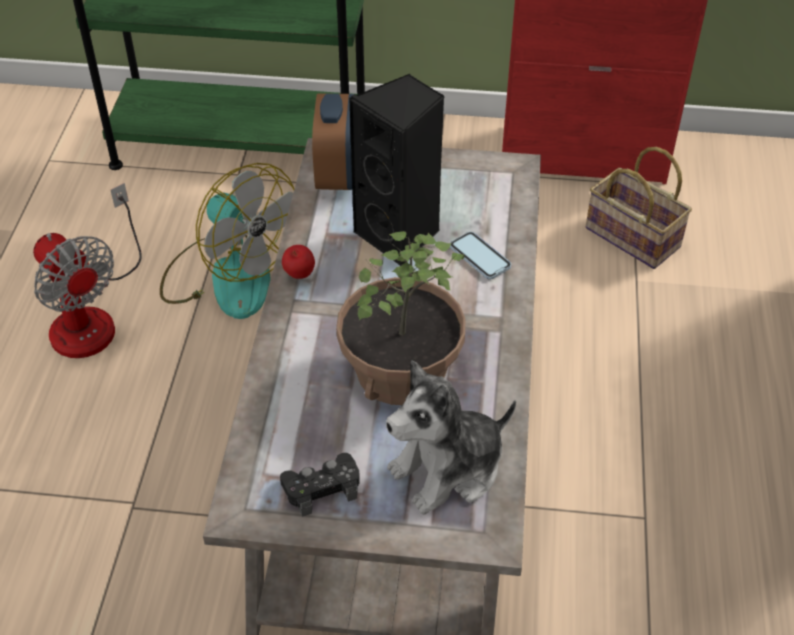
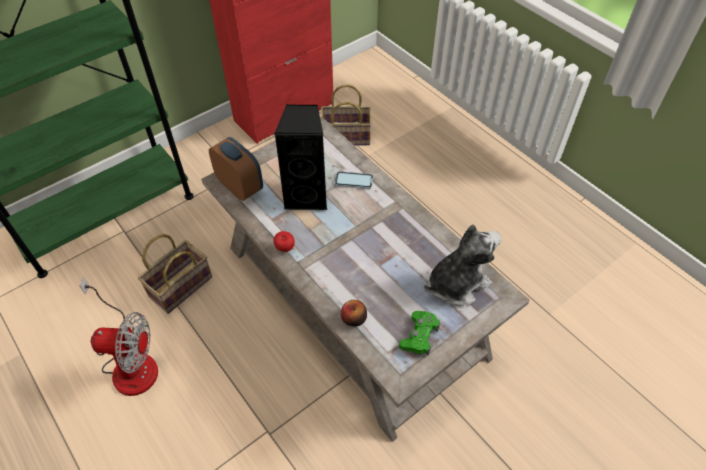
camera: 45 degrees left, 5 degrees up
fan [160,163,295,319] -> basket [138,234,212,314]
black game controller [280,453,360,517] -> green game controller [399,311,440,355]
potted plant [336,231,466,405] -> none
plush toy [386,360,516,515] -> plush toy turned 135 degrees counterclockwise [424,224,501,306]
none -> apple [341,300,367,326]

